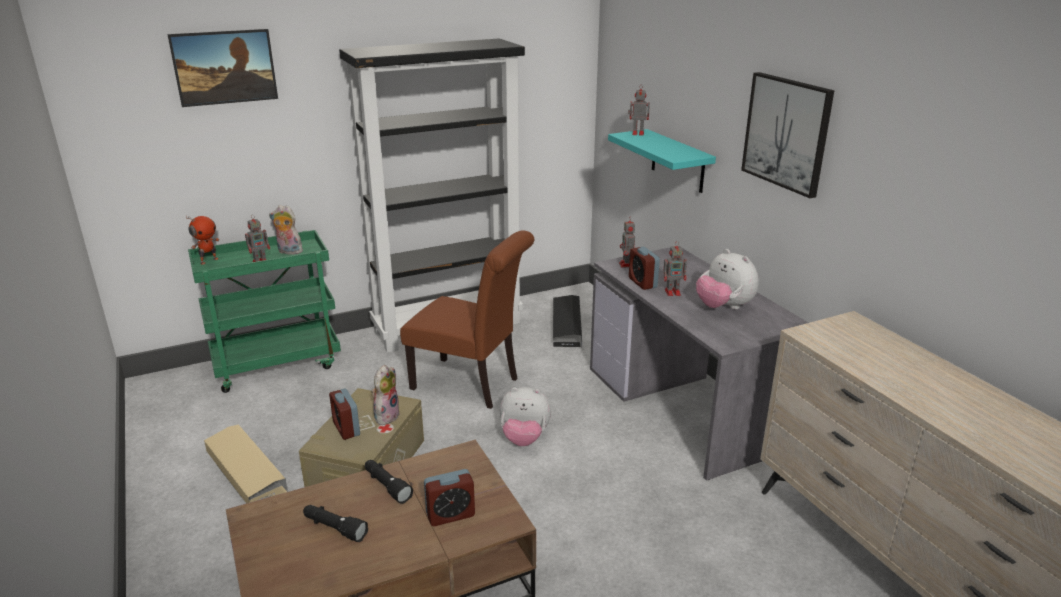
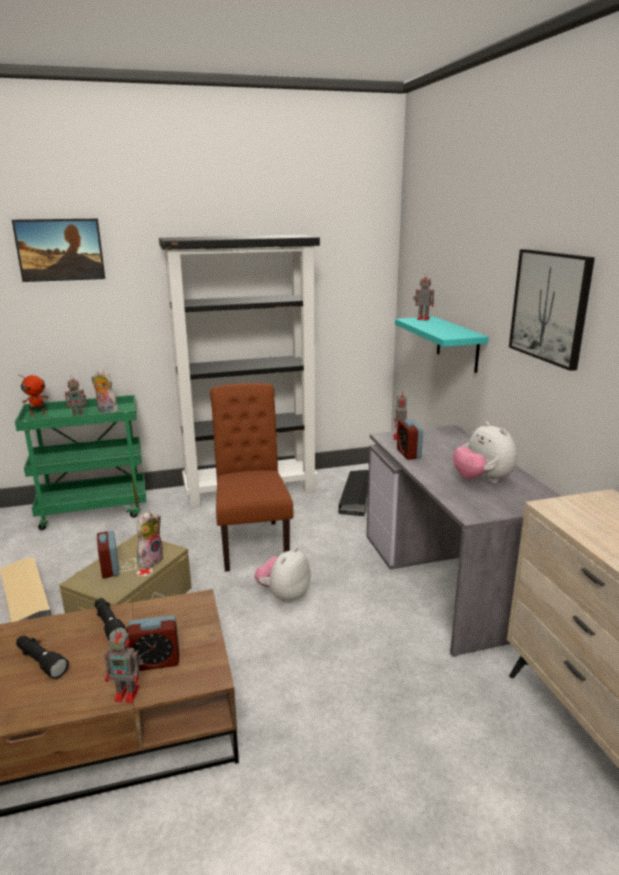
camera: 10 degrees right, 5 degrees down
brown chair [400,230,534,409] -> brown chair turned 135 degrees counterclockwise [210,383,293,572]
plush toy [500,387,551,446] -> plush toy turned 105 degrees clockwise [255,547,310,603]
toy robot [664,241,687,296] -> toy robot moved to [104,628,144,703]

